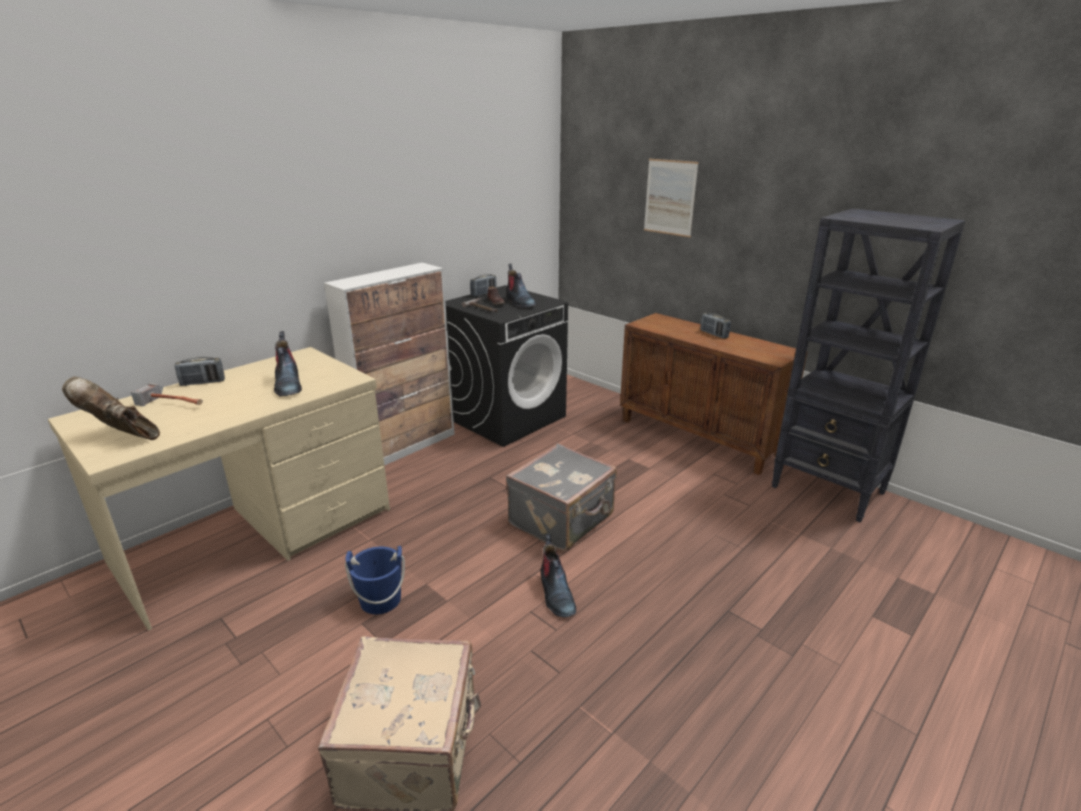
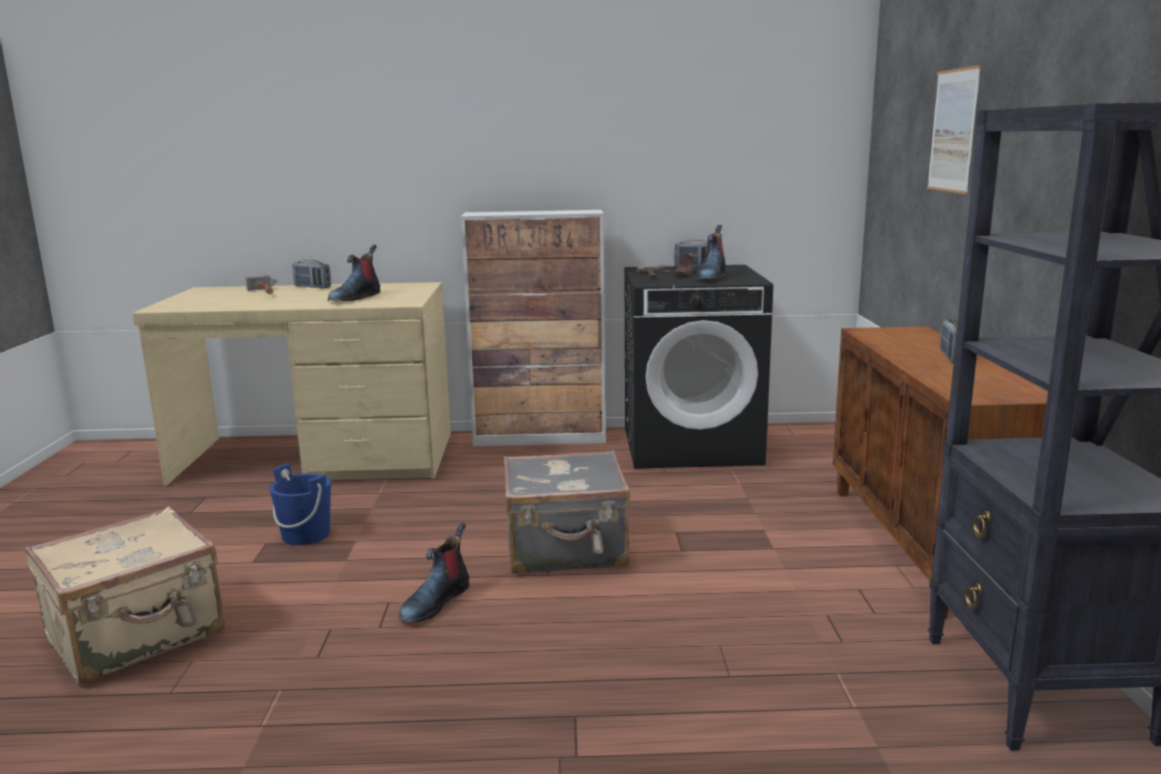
camera: 45 degrees right, 10 degrees down
brown boot [62,377,160,440] -> none

